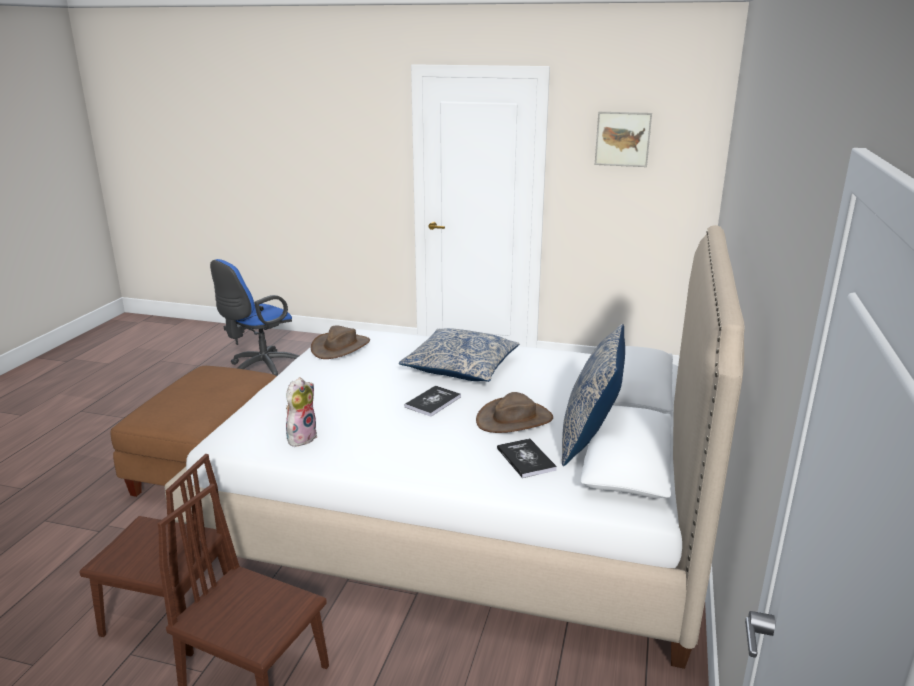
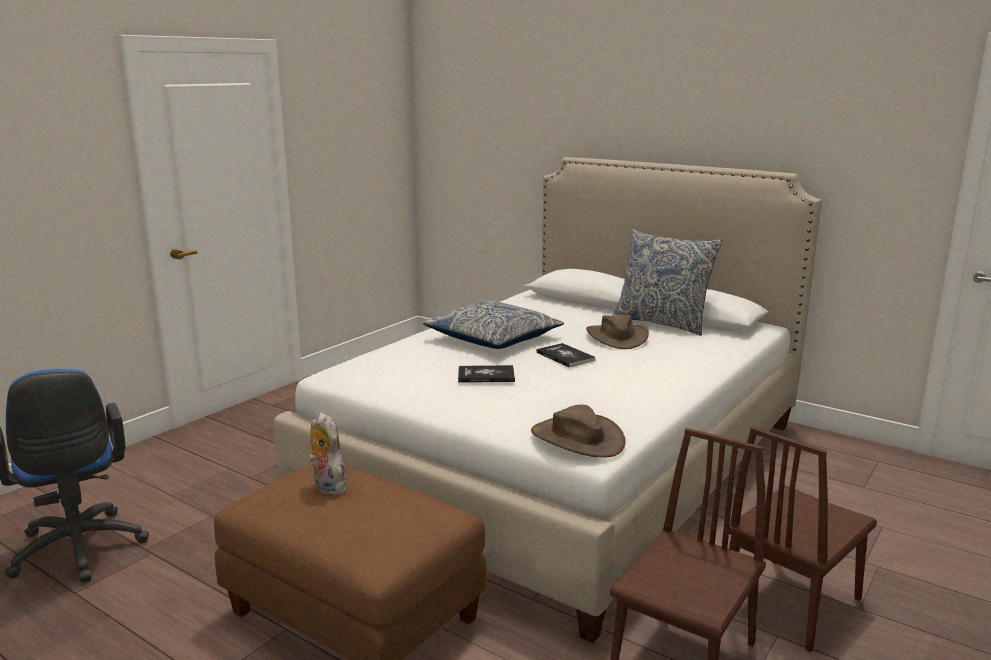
camera: 70 degrees left, 5 degrees down
plush toy [286,377,317,447] -> plush toy moved to [309,412,348,496]
brown hat [311,326,370,359] -> brown hat moved to [531,404,626,458]
book [497,438,557,478] -> book moved to [458,365,515,383]
picture [595,112,652,167] -> none

